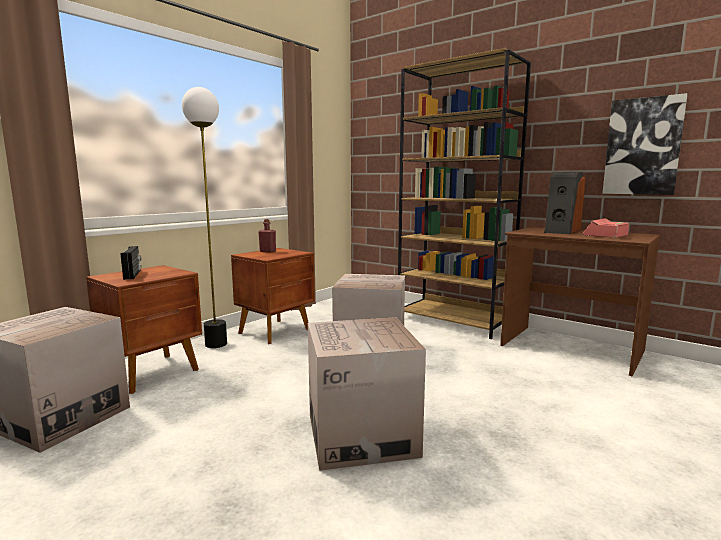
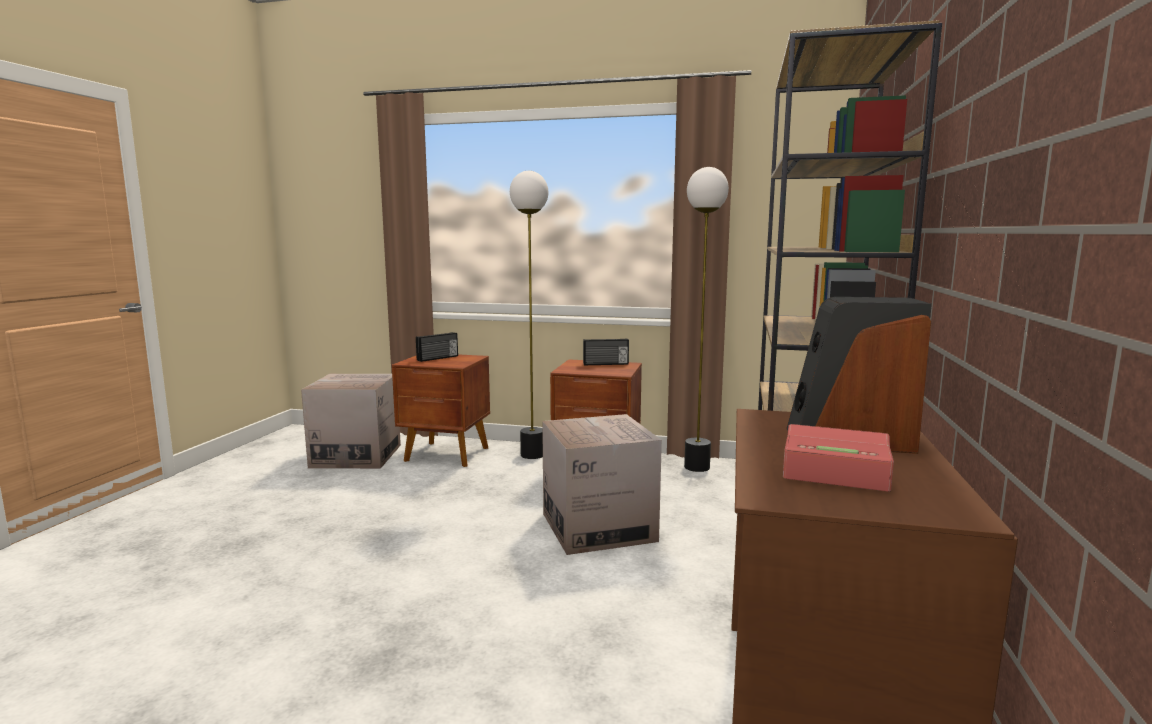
camera: 65 degrees right, 0 degrees up
red bottle [258,219,276,253] -> radio [583,338,629,365]
cardboard box [308,317,426,471] -> none
picture [602,93,687,195] -> none
none -> floor lamp [684,167,729,472]

